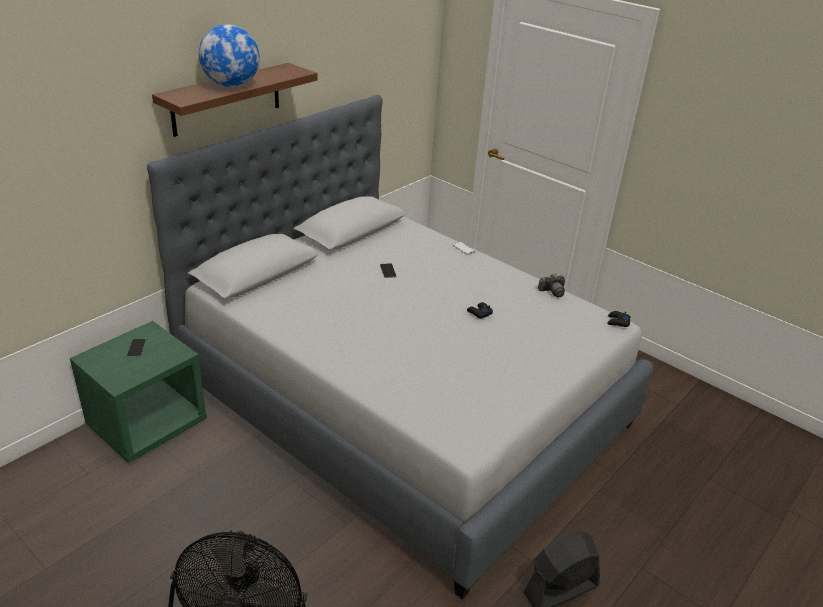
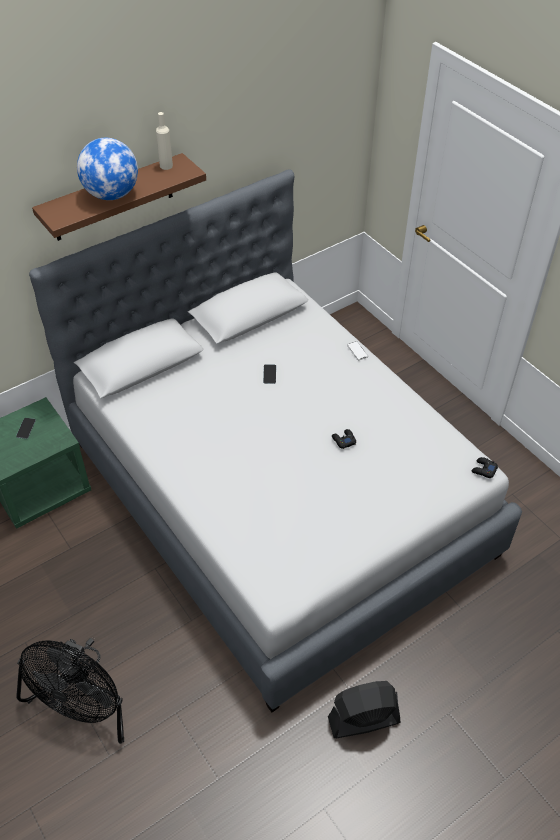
camera: 15 degrees right, 15 degrees up
camera [538,274,565,297] -> none
none -> beige bottle [156,112,173,170]

